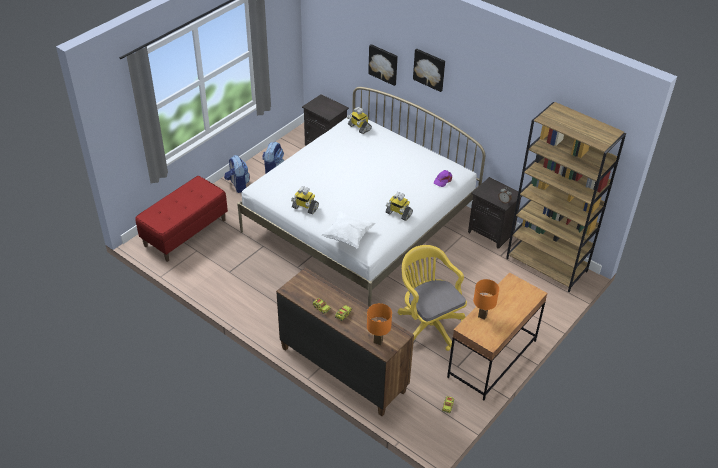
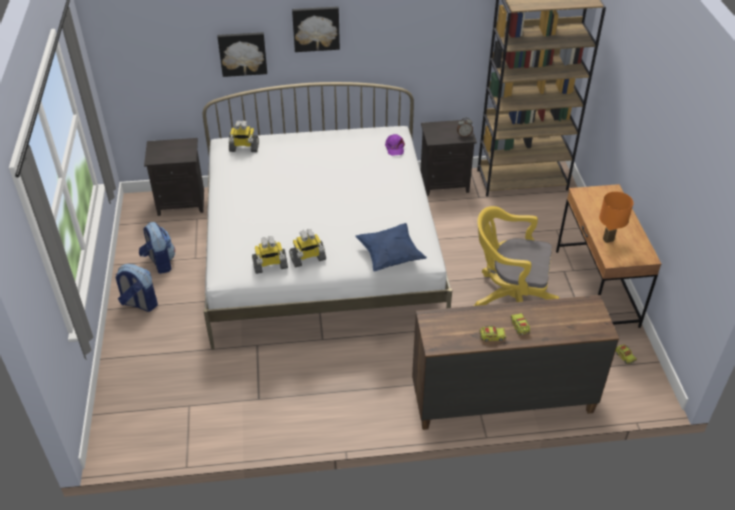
camera: 45 degrees left, 0 degrees up
red bench [135,176,228,262] -> none
white pillow [321,211,376,249] -> blue pillow [355,223,427,272]
orange table lamp [367,303,392,345] -> none
toy robot [385,192,413,221] -> toy robot moved to [252,236,288,274]

